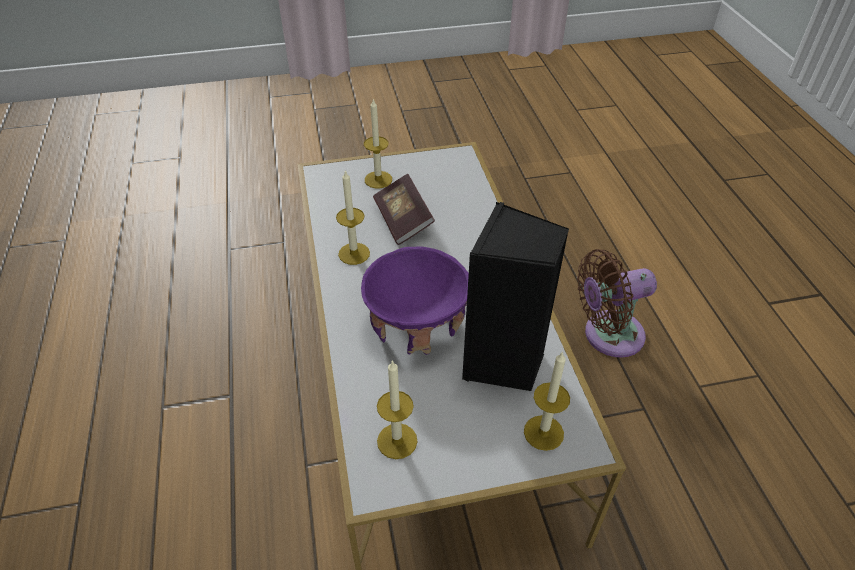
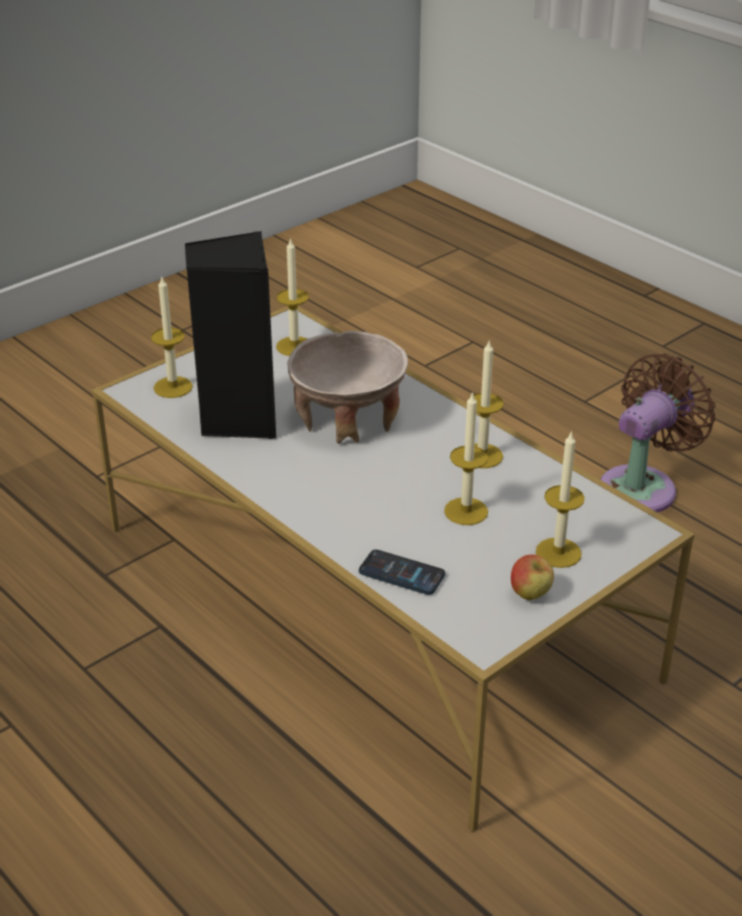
camera: 150 degrees right, 10 degrees down
purple bowl [361,246,469,355] -> beige bowl [287,331,408,444]
book [373,174,435,245] -> candle [444,391,488,525]
brown fan [577,249,657,358] -> brown fan moved to [600,353,716,513]
none -> phone [359,550,445,595]
none -> apple [511,554,554,600]

